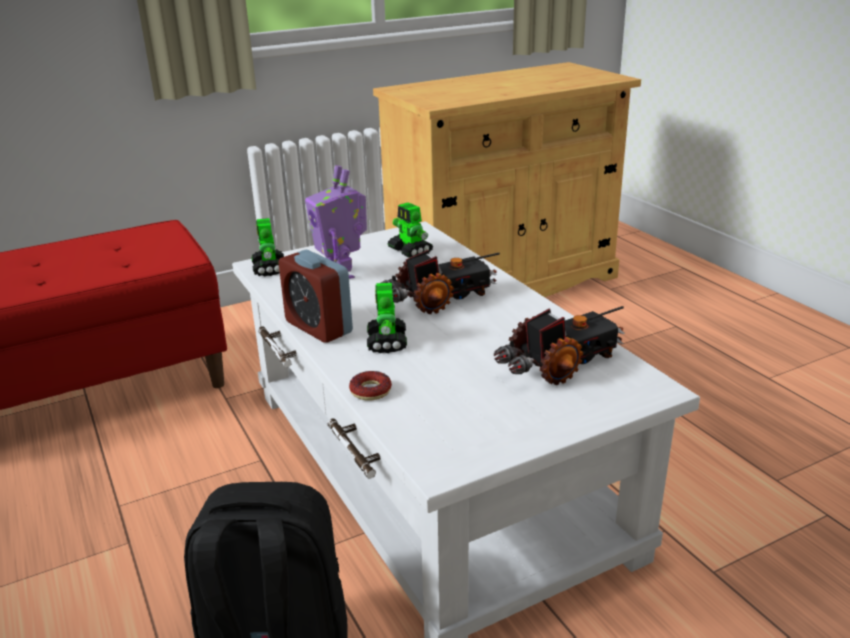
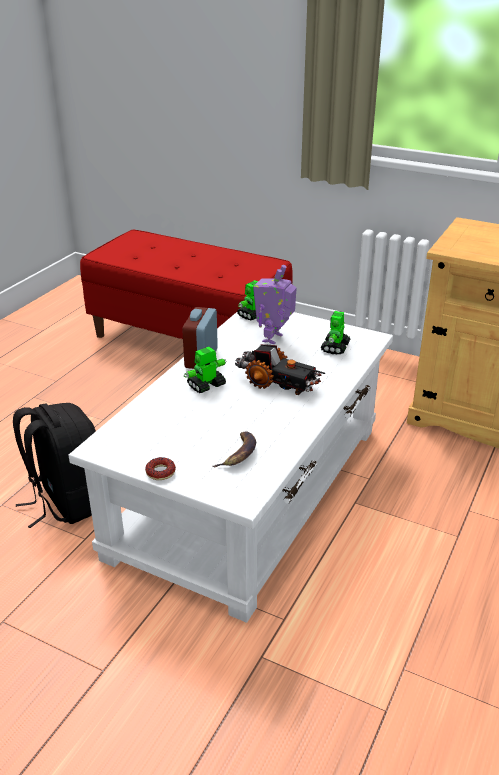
camera: 55 degrees right, 5 degrees up
donut [349,371,392,400] -> donut moved to [145,457,176,480]
toy truck [494,306,625,385] -> banana [212,431,256,467]

